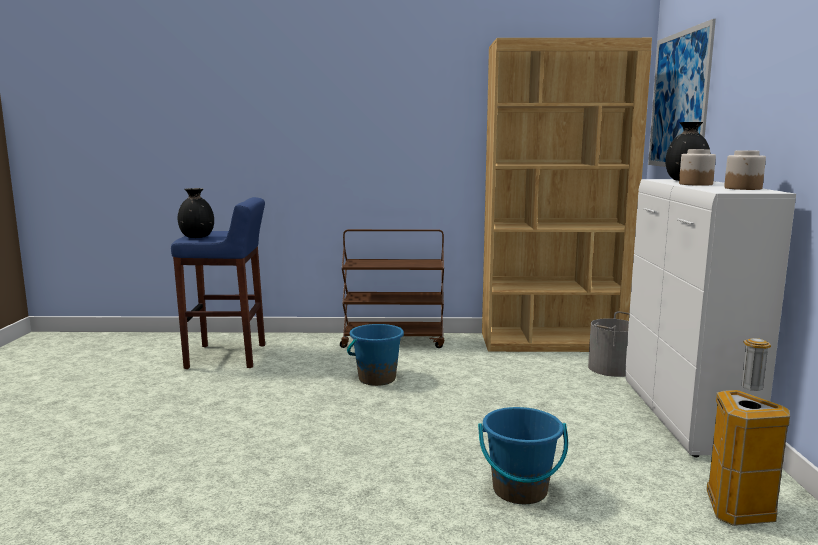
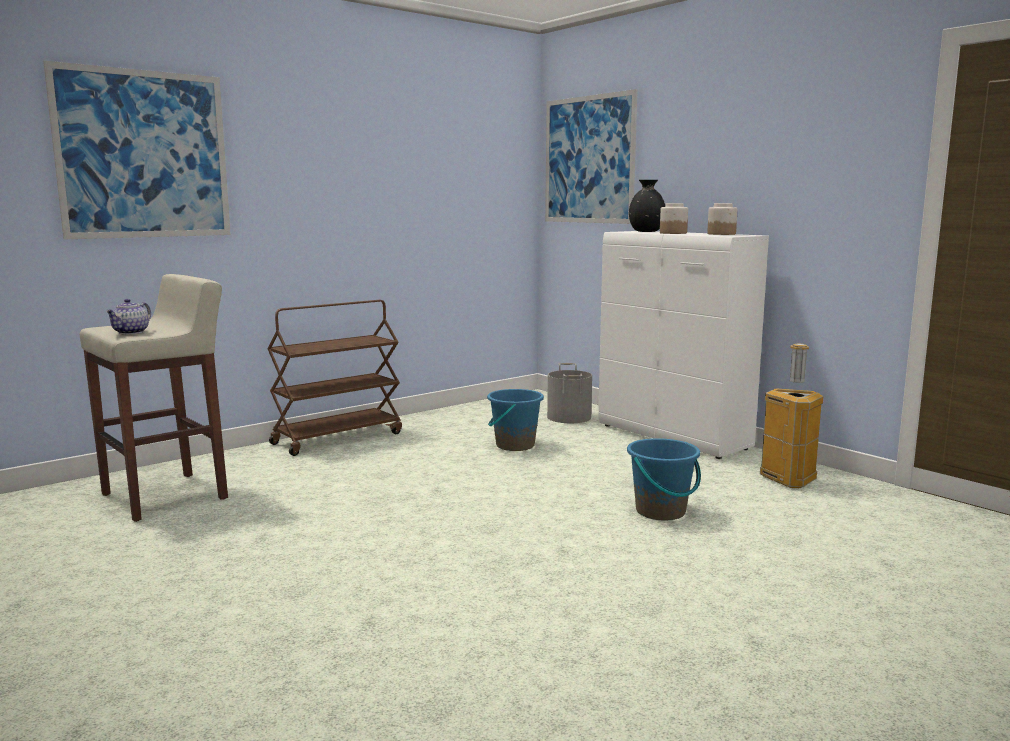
camera: 40 degrees left, 0 degrees up
blue stool [171,197,265,369] -> beige stool [80,274,228,522]
black vase [178,188,214,238] -> teapot [105,299,151,335]
blue bucket [347,324,404,386] -> blue bucket moved to [487,389,544,451]
brown bookcase [482,38,652,352] -> none
none -> picture [43,61,231,239]

